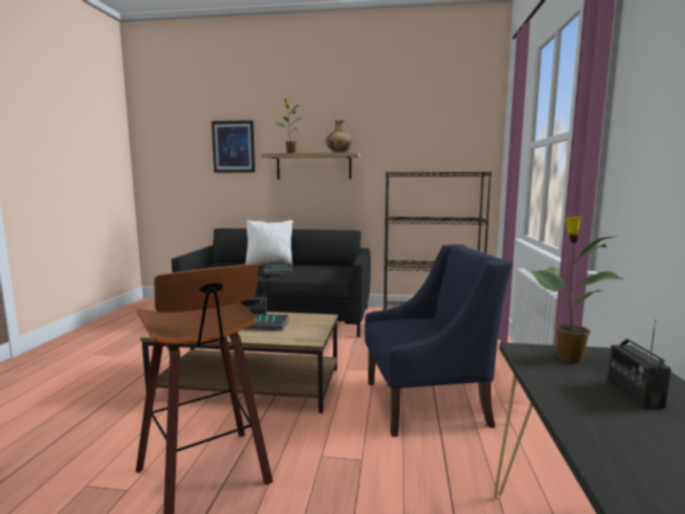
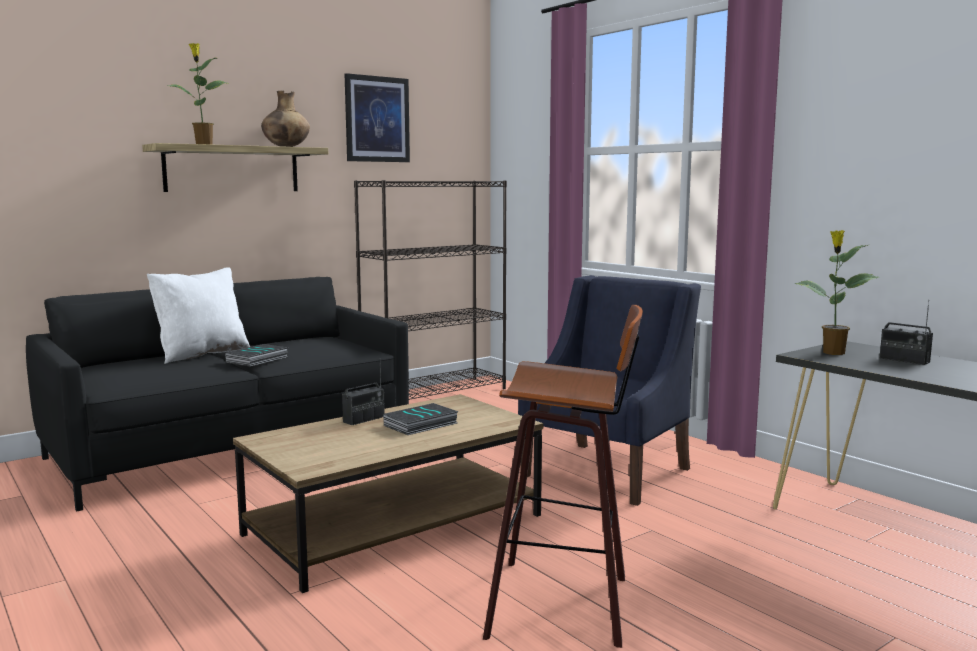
camera: 45 degrees left, 0 degrees up
picture [211,120,255,173] -> picture moved to [345,73,410,162]

